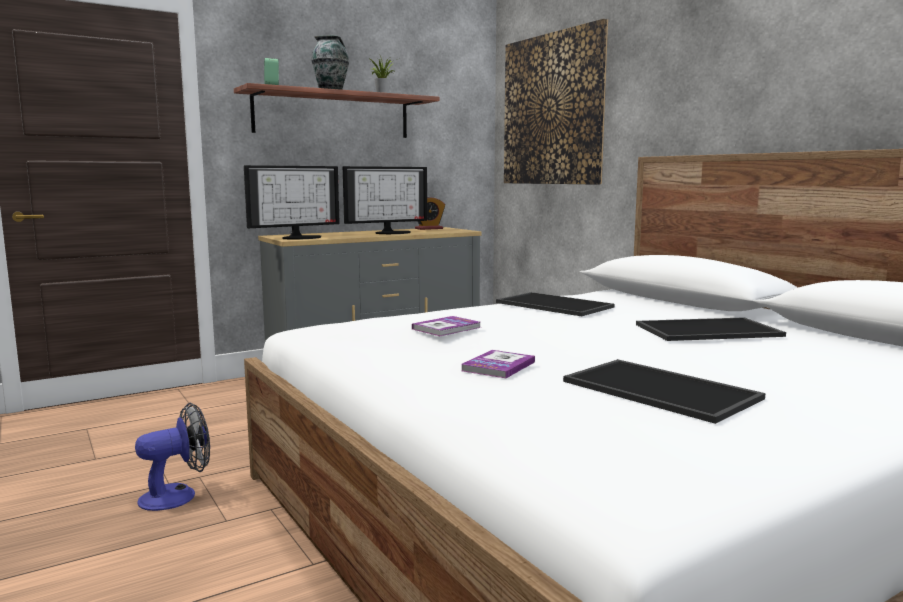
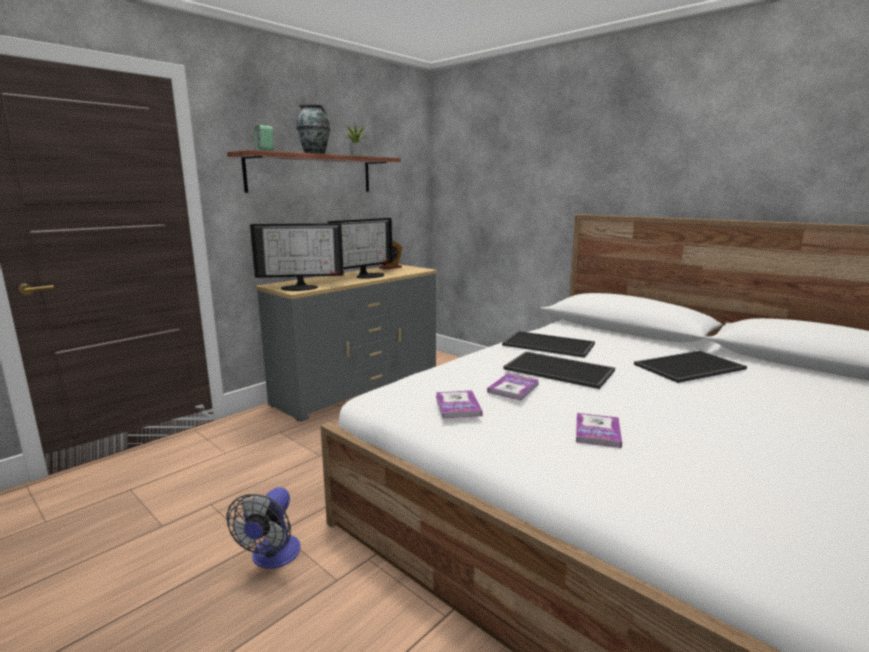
camera: 15 degrees left, 5 degrees up
fan [135,402,210,511] -> fan turned 150 degrees clockwise [226,487,301,569]
monitor [244,165,340,240] -> monitor turned 45 degrees clockwise [250,223,344,291]
picture [504,19,608,185] -> none
tray [563,359,765,424] -> tray moved to [503,351,615,389]
none -> book [436,390,483,418]

